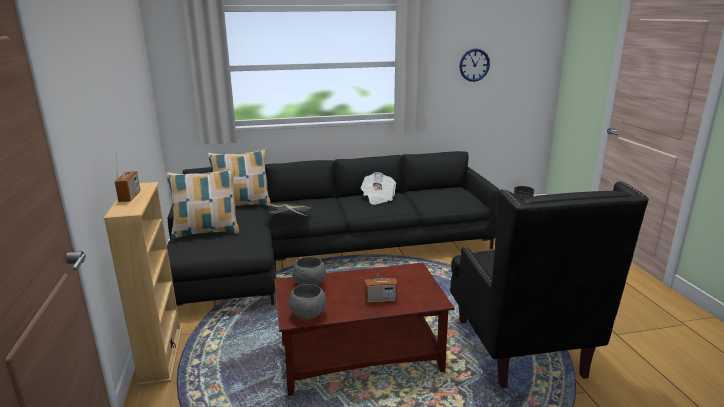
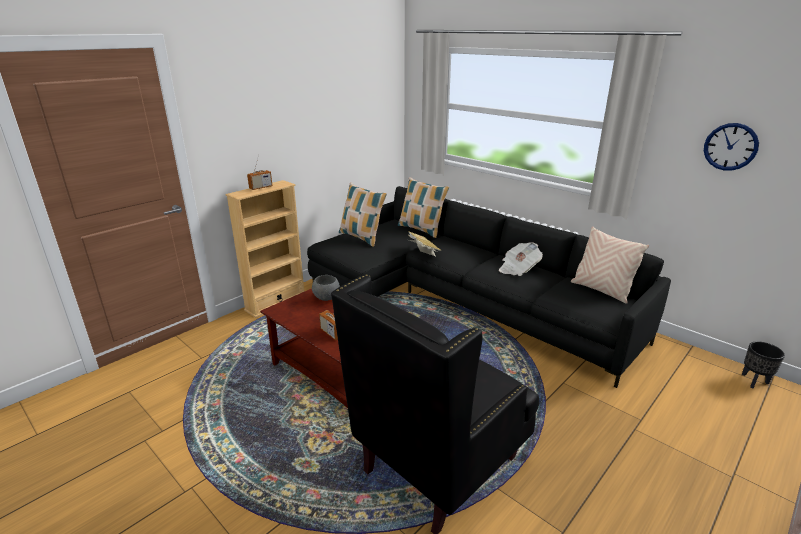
camera: 55 degrees right, 5 degrees up
grey bowl [289,284,326,319] -> none
none -> beige pillow [571,226,649,304]

